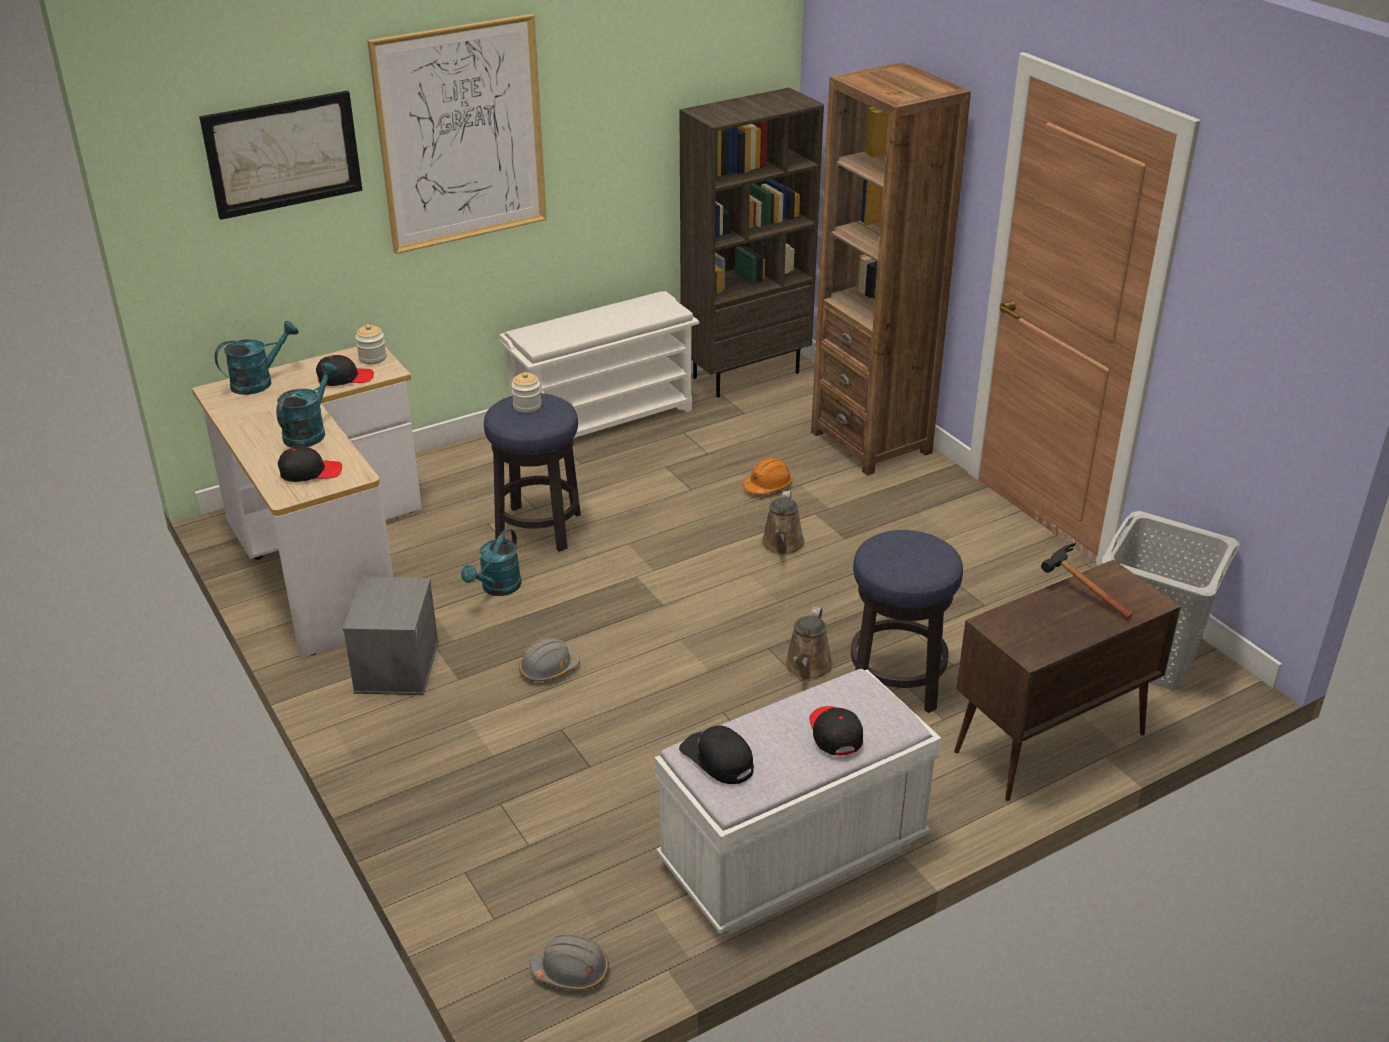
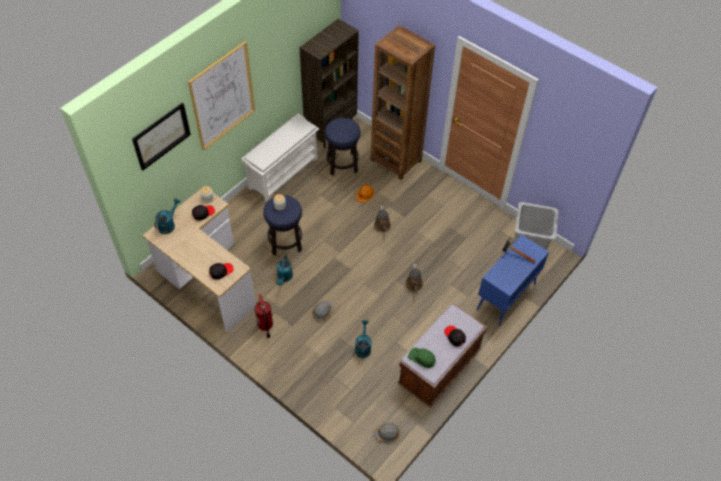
camera: 20 degrees left, 20 degrees up
turquoise watering can [276,362,338,448] -> turquoise watering can moved to [355,320,372,358]
grey storage box [343,577,438,695] -> fire extinguisher [255,294,273,338]
white bench [655,669,941,934] -> brown bench [397,304,487,407]
black cap [679,725,754,784] -> green cap [408,348,436,368]
stool [851,530,963,713] -> stool moved to [325,118,360,176]
brown cabinet [954,559,1181,801] -> blue cabinet [476,235,549,326]

